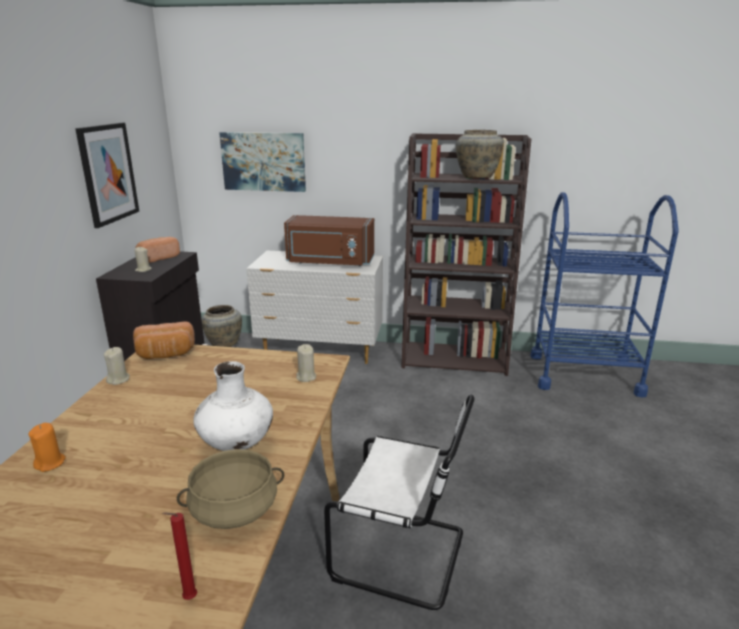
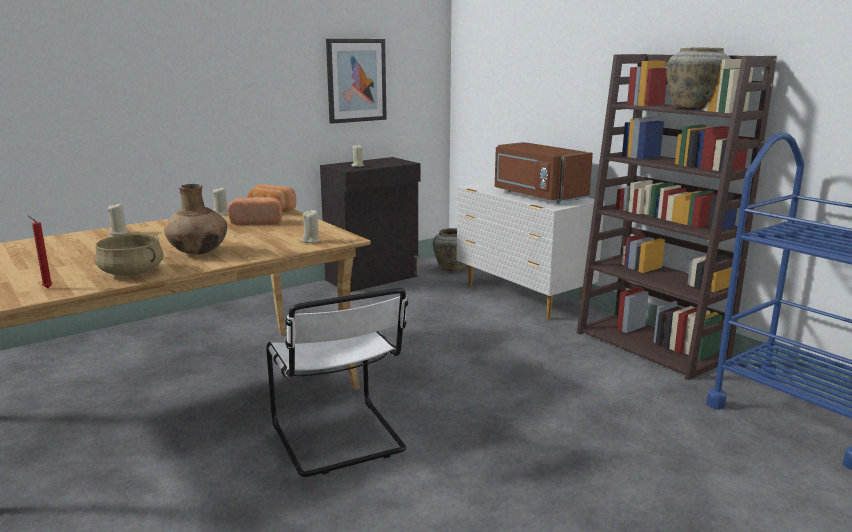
camera: 45 degrees right, 5 degrees down
orange candle [29,423,66,472] -> beige candle [107,204,129,235]
bread [136,237,180,263] -> bread moved to [228,197,282,225]
white vase [193,361,273,451] -> brown vase [164,184,227,255]
picture [219,132,306,192] -> none

